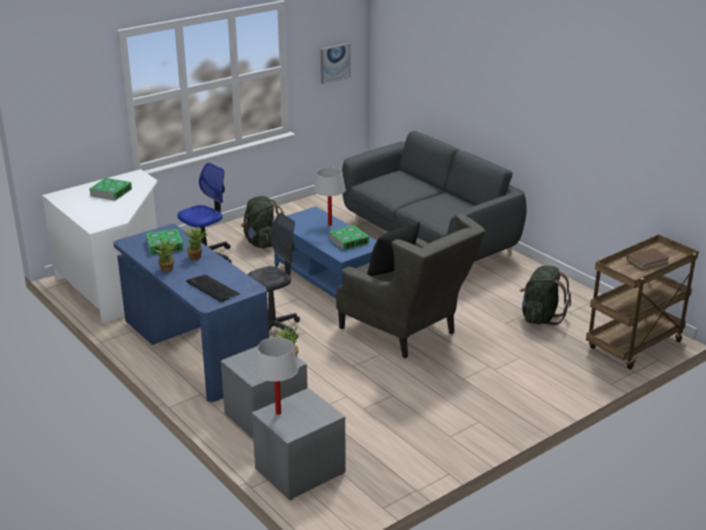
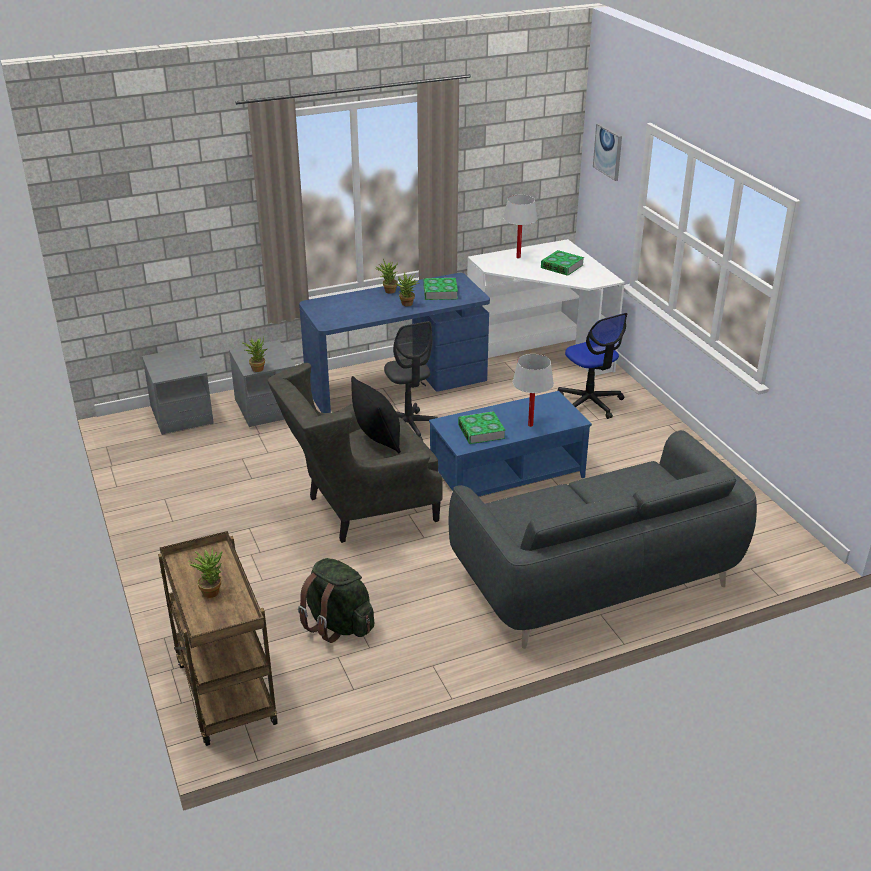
camera: 105 degrees right, 5 degrees up
keyboard [186,275,240,302] -> none
green backpack [241,196,284,248] -> none
white table lamp [254,337,299,415] -> white table lamp moved to [503,195,537,258]
picture [320,43,350,84] -> picture moved to [593,123,622,181]
brown book [626,248,670,271] -> potted plant [188,546,222,598]

